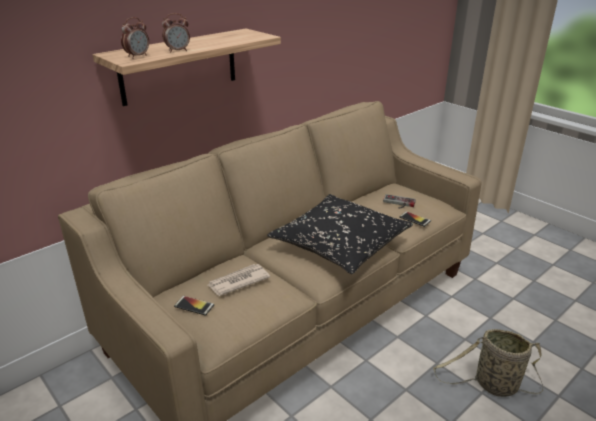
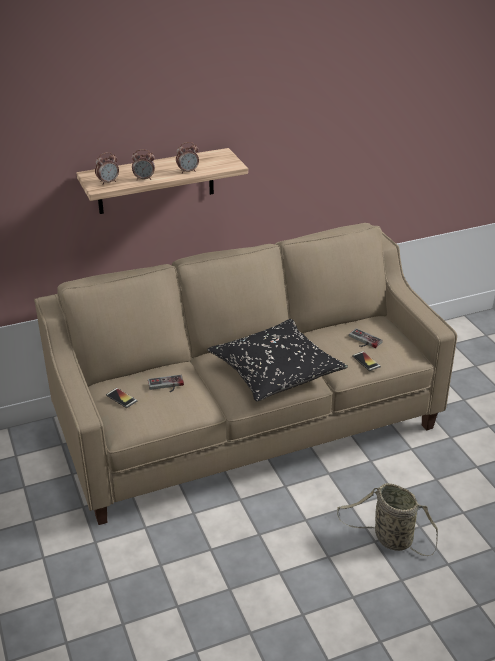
camera: 20 degrees right, 5 degrees up
newspaper [208,264,270,296] -> game controller [148,375,184,392]
none -> alarm clock [176,142,199,174]

